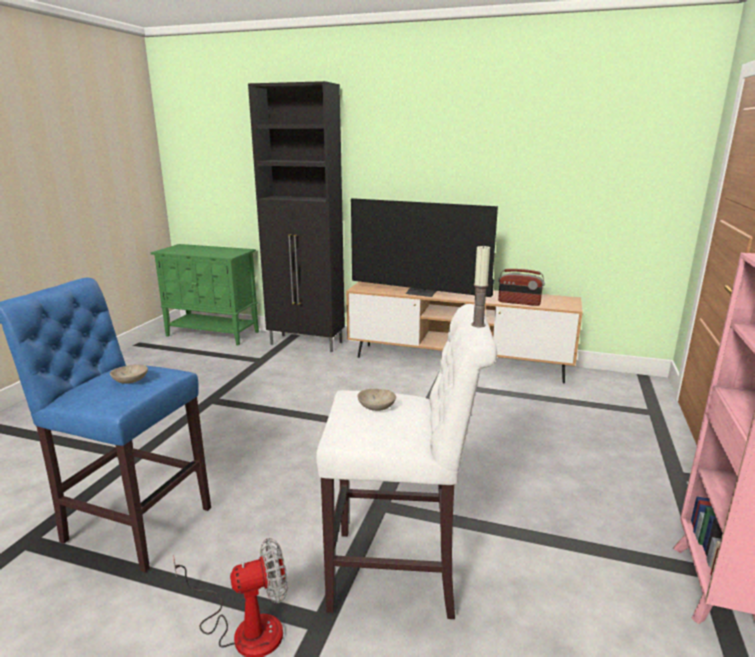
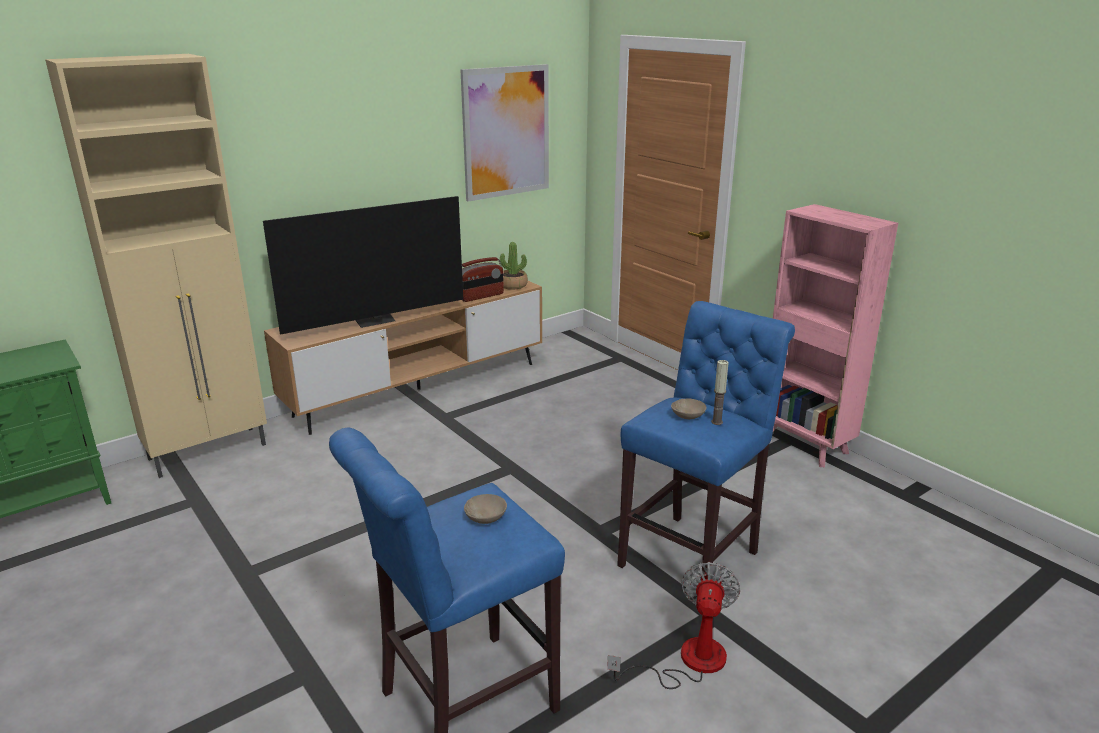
camera: 55 degrees left, 5 degrees up
black cabinet [248,81,345,352] -> beige cabinet [45,54,267,478]
white stool [316,304,497,619] -> blue stool [617,301,795,572]
candle [472,245,490,328] -> candle moved to [711,360,729,425]
none -> picture [460,64,549,202]
none -> potted plant [500,242,528,290]

